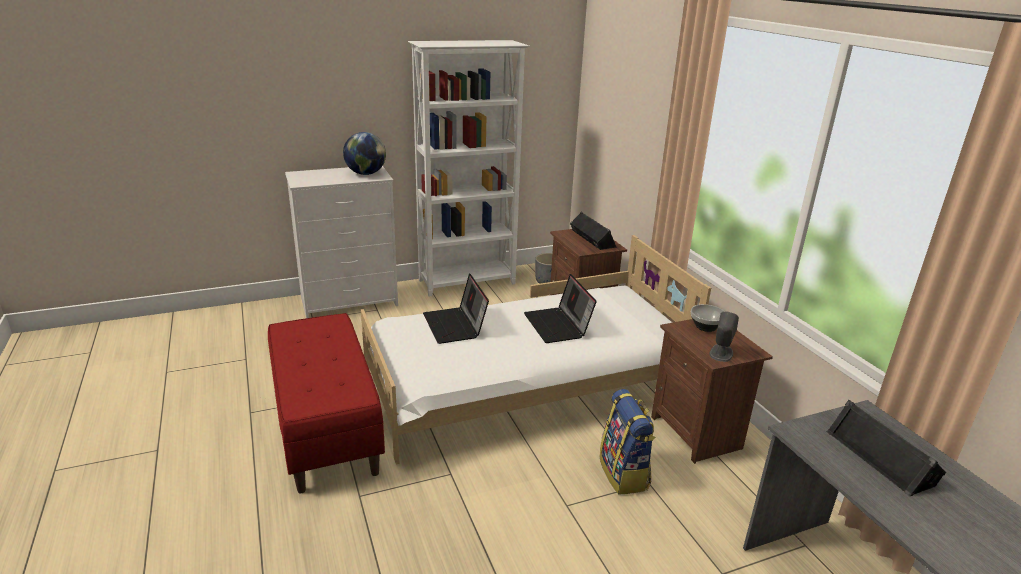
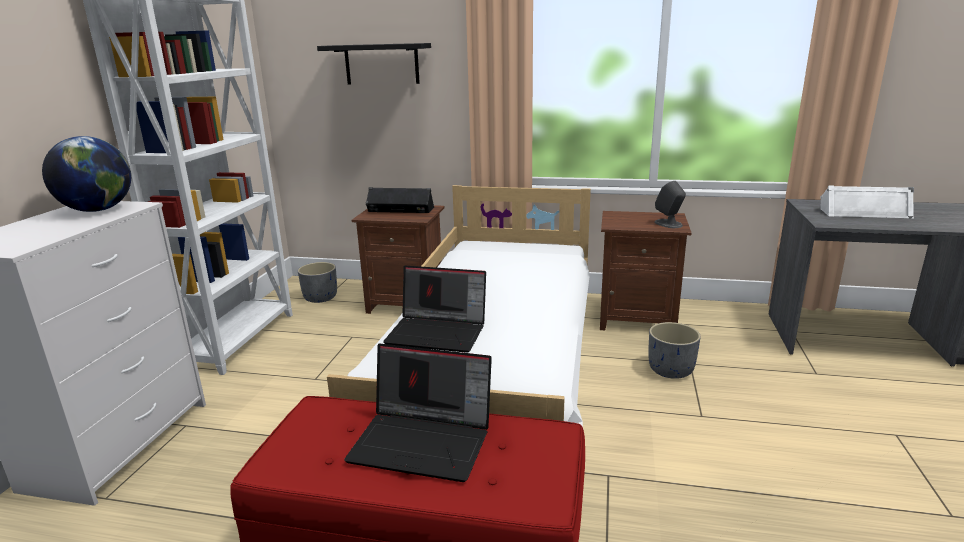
camera: 55 degrees left, 5 degrees down
laptop [524,274,597,343] -> laptop moved to [344,344,492,482]
backpack [600,389,655,495] -> grey planter [648,322,701,379]
bowl [691,304,724,332] -> none
black speaker [827,400,946,496] -> white speaker [820,186,914,219]
none -> black shelf [317,43,431,84]

